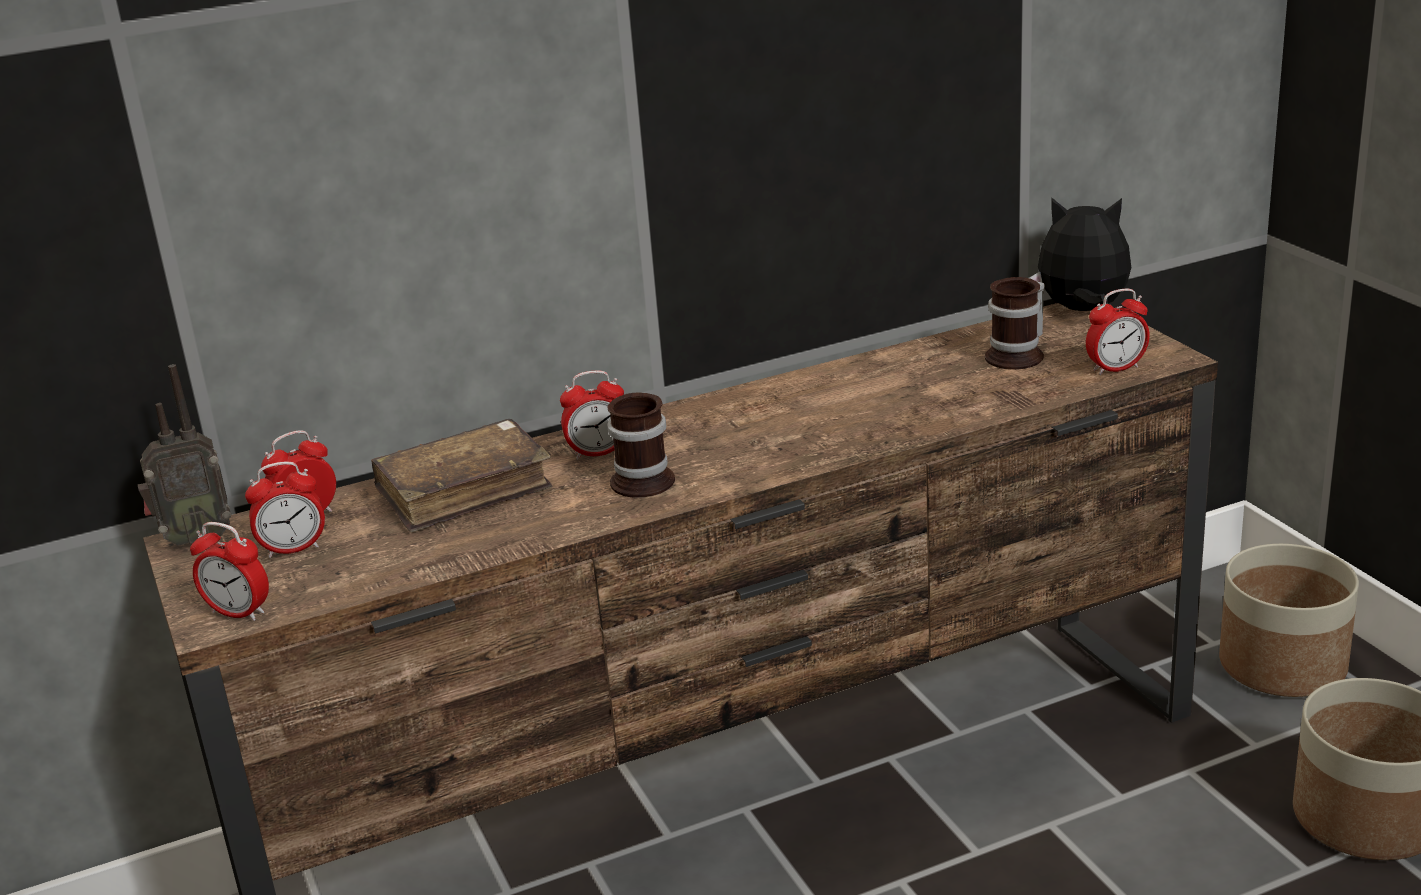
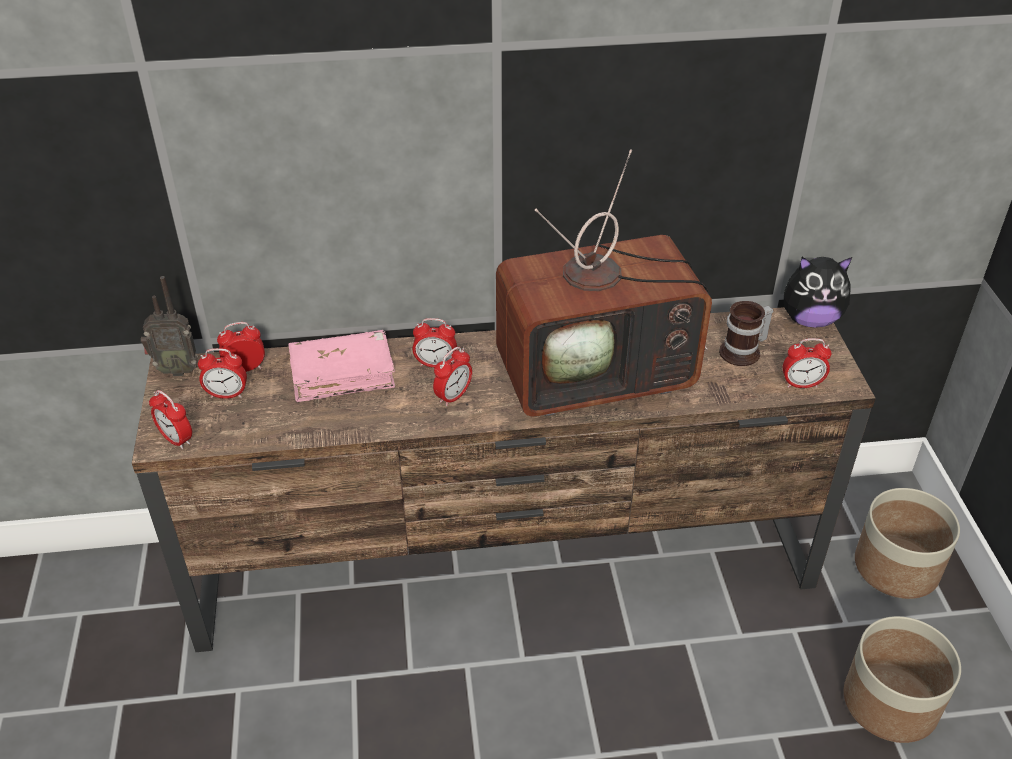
camera: 15 degrees right, 15 degrees up
brown book [371,419,553,533] -> pink book [289,330,395,402]
mug [607,393,675,498] -> alarm clock [433,347,472,407]
plush toy [1029,198,1131,311] -> plush toy turned 150 degrees clockwise [784,257,852,328]
none -> television [496,149,712,416]

